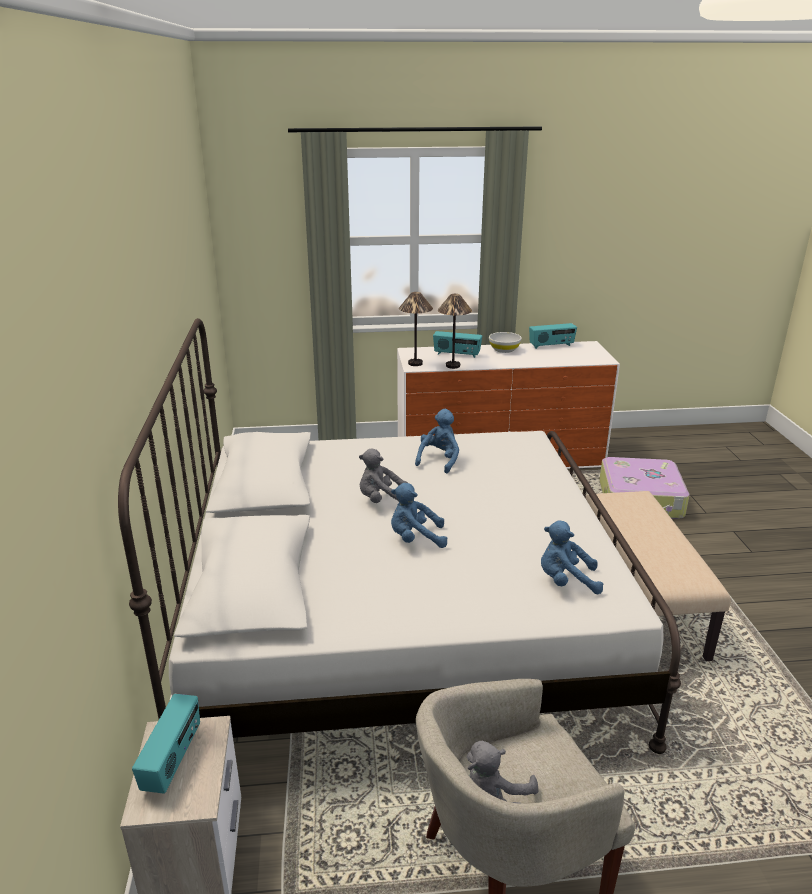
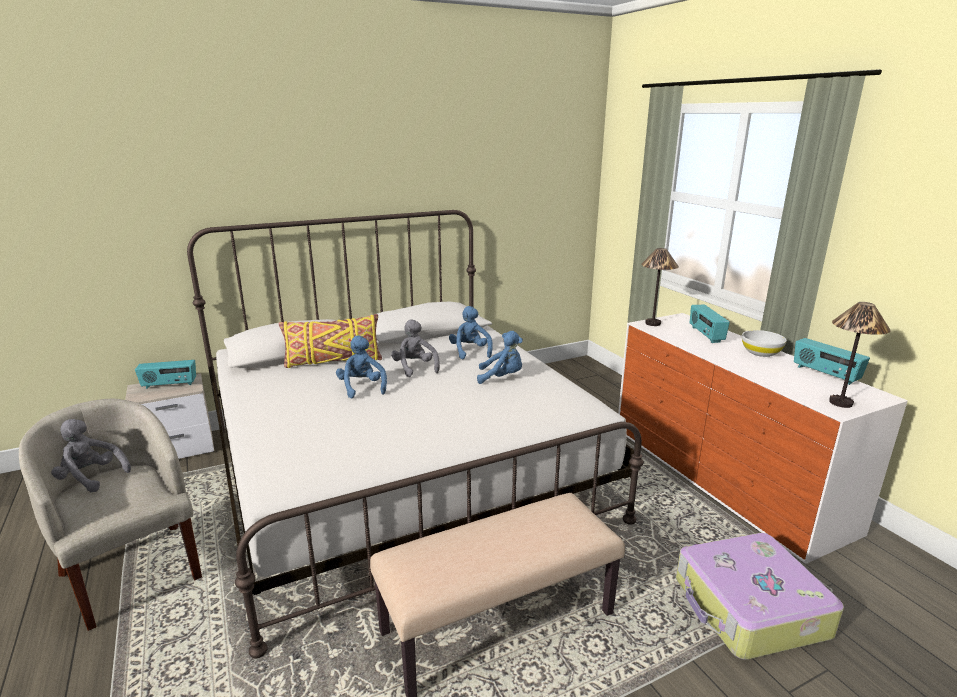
camera: 70 degrees right, 5 degrees down
table lamp [438,294,472,369] -> table lamp moved to [829,302,891,408]
blue plush toy [541,520,603,594] -> blue plush toy moved to [449,306,493,360]
none -> yellow pillow [279,314,382,368]

